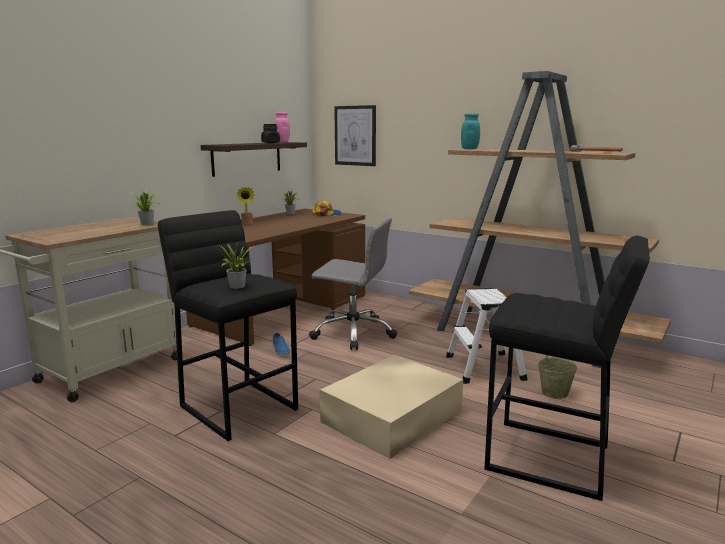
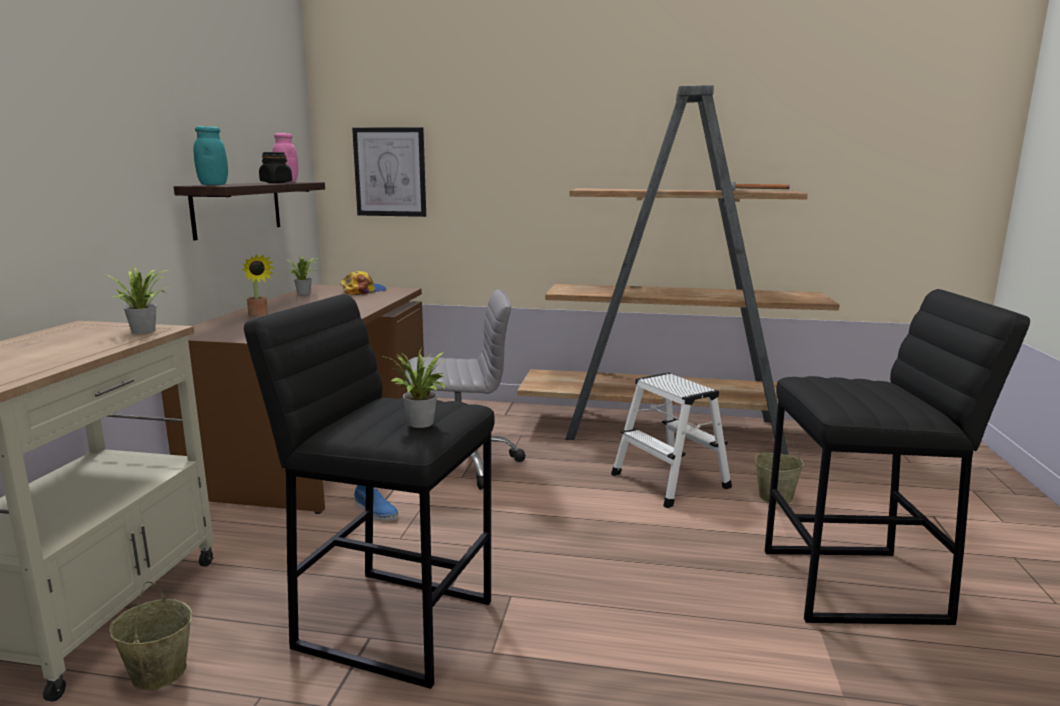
camera: 25 degrees left, 0 degrees up
beige storage box [320,355,463,459] -> none
turquoise jar [461,113,480,149] -> turquoise jar moved to [194,126,228,185]
none -> beige bucket [109,581,192,690]

